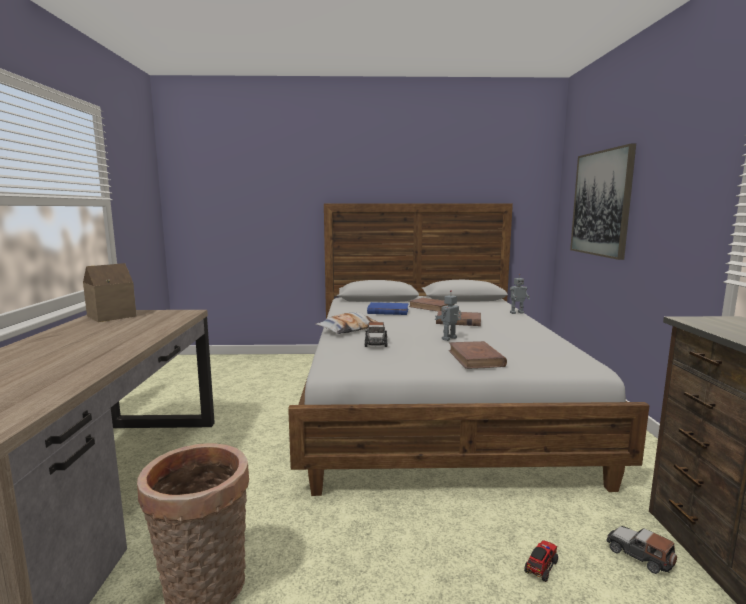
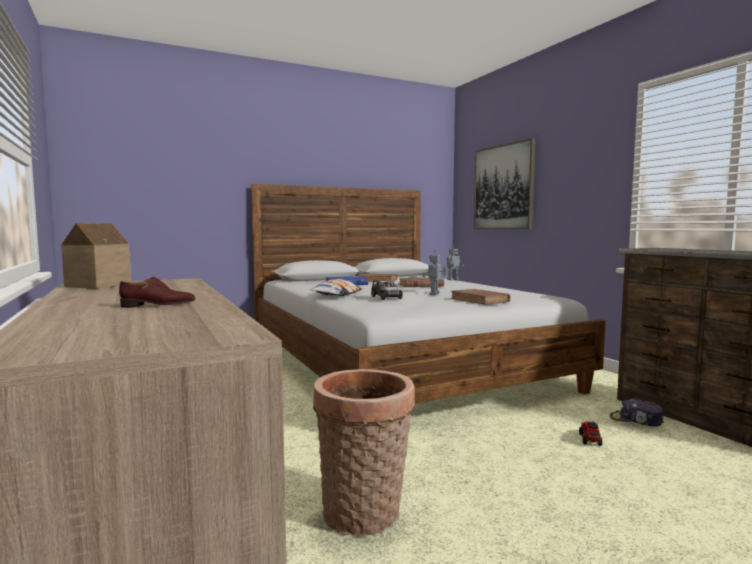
camera: 25 degrees left, 5 degrees down
toy car [607,526,677,574] -> cap [610,398,664,426]
none -> brown shoe [119,277,195,308]

